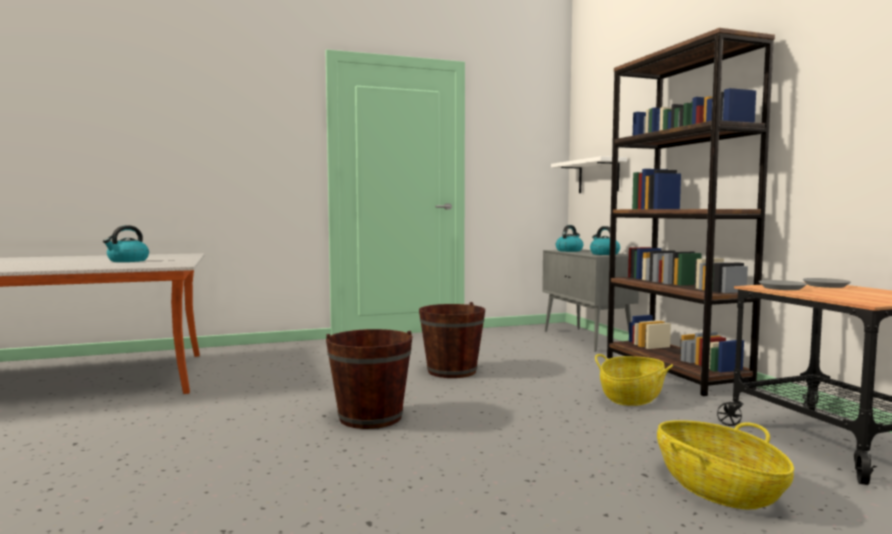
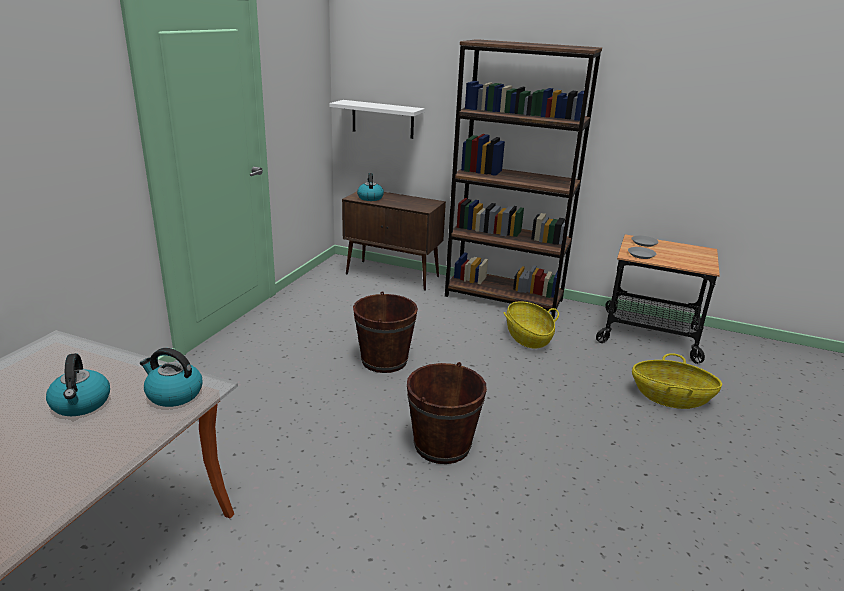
camera: 50 degrees left, 20 degrees up
grey cabinet [542,249,639,351] -> brown cabinet [342,192,446,291]
kettle [590,226,620,255] -> kettle moved to [140,348,203,407]

